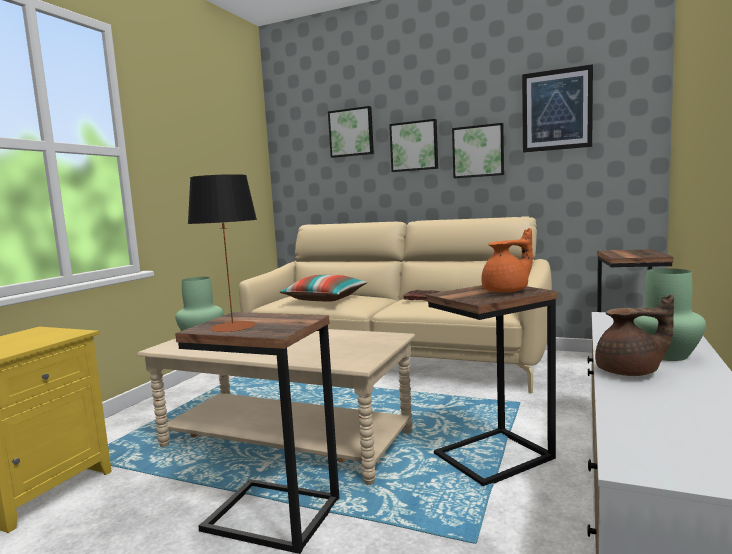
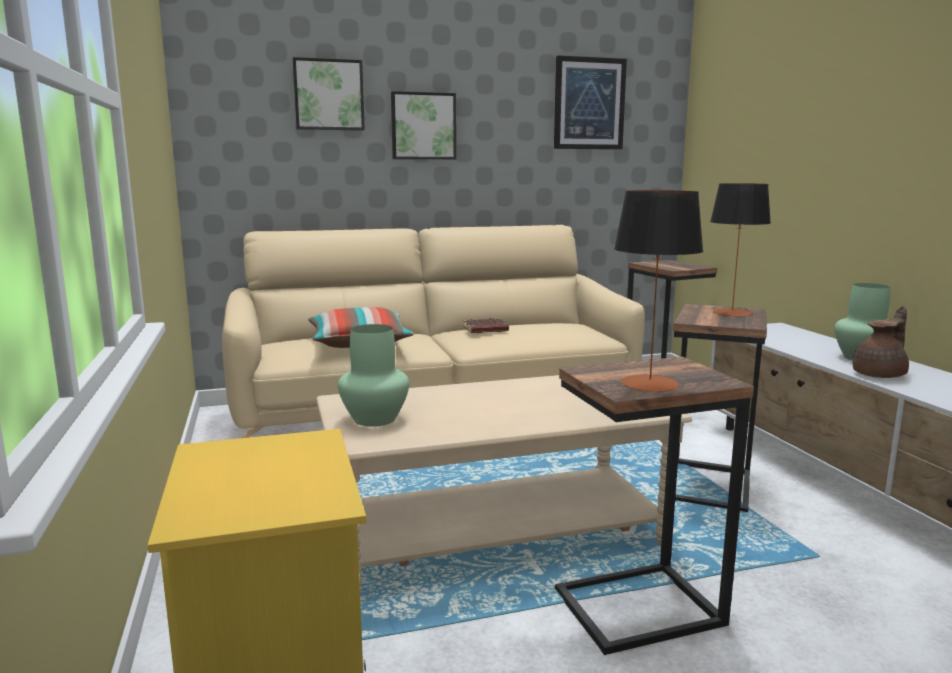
camera: 40 degrees left, 5 degrees up
picture [452,123,504,178] -> none
orange teapot [481,228,533,293] -> table lamp [710,183,771,317]

